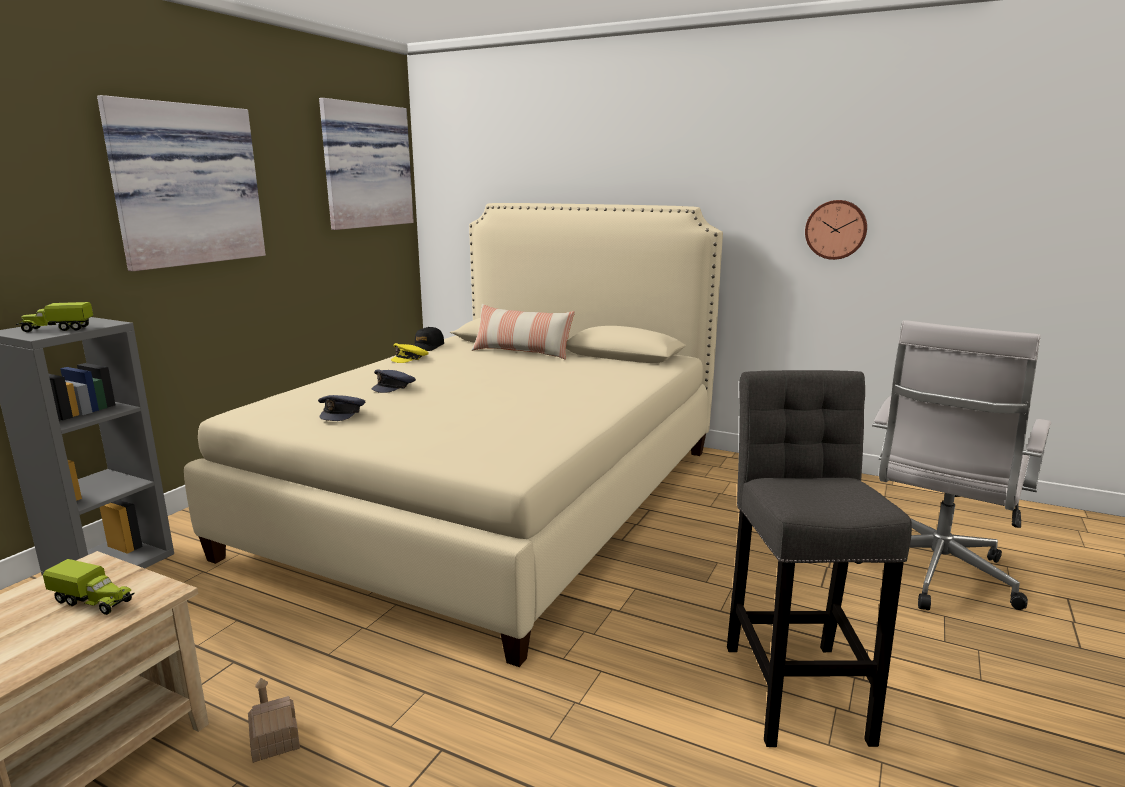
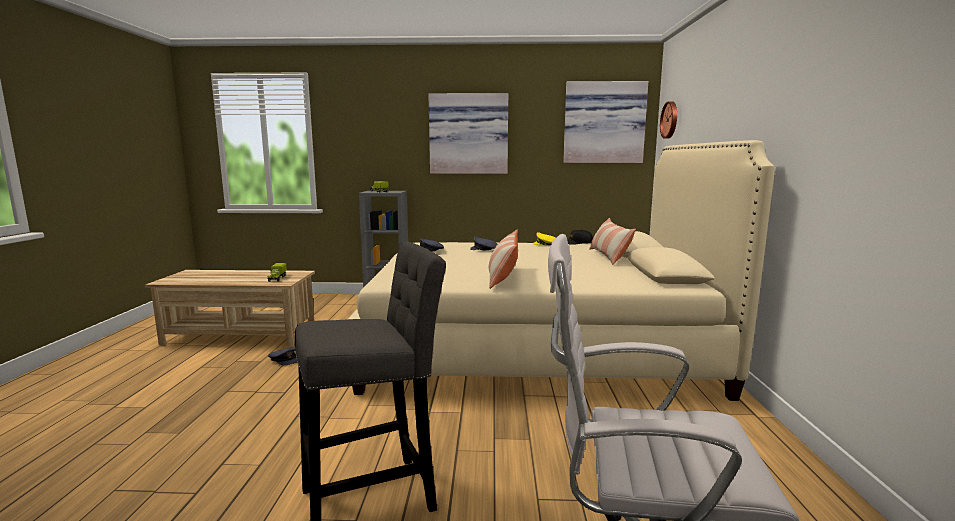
camera: 65 degrees right, 5 degrees down
toy house [248,678,300,763] -> grey cap [268,348,297,365]
wall clock [805,200,867,260] -> wall clock moved to [660,101,677,139]
none -> pillow [489,230,518,289]

